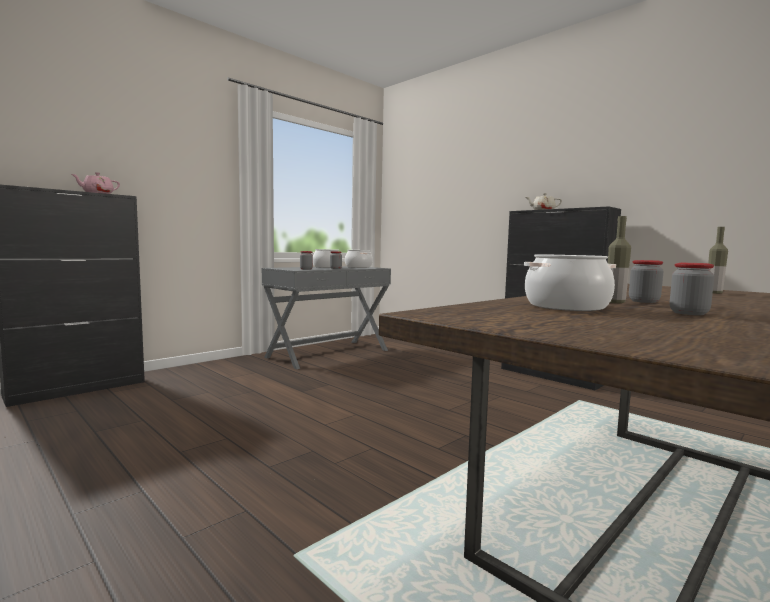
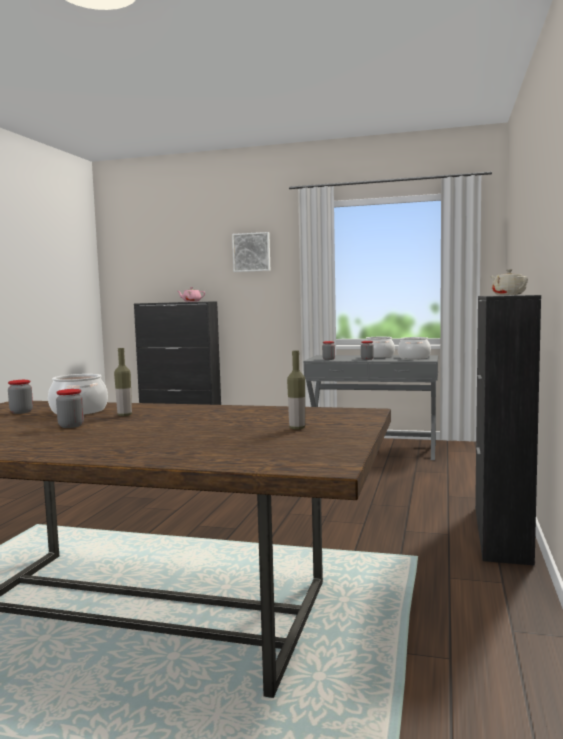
camera: 60 degrees right, 0 degrees up
jar [629,260,664,303] -> jar moved to [8,380,33,414]
none -> picture [232,232,270,272]

